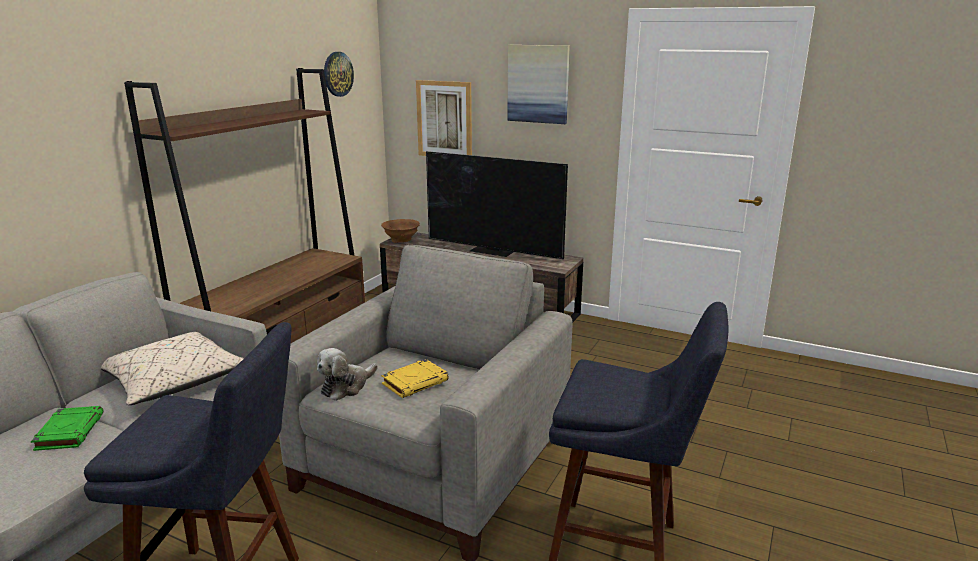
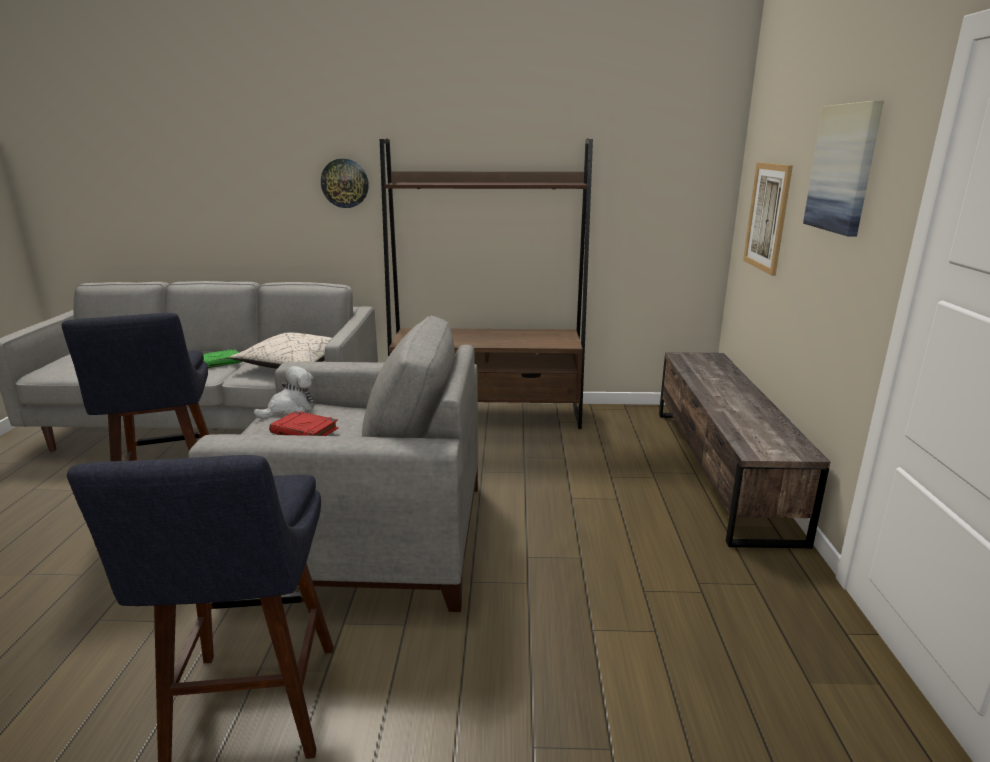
camera: 65 degrees right, 0 degrees up
plush toy [317,348,378,401] -> plush toy turned 120 degrees clockwise [254,366,314,418]
wall clock [324,52,354,97] -> wall clock moved to [321,159,369,208]
brown bowl [381,219,420,243] -> none
yellow book [381,359,449,398] -> red book [269,411,338,436]
television [426,151,568,259] -> none

